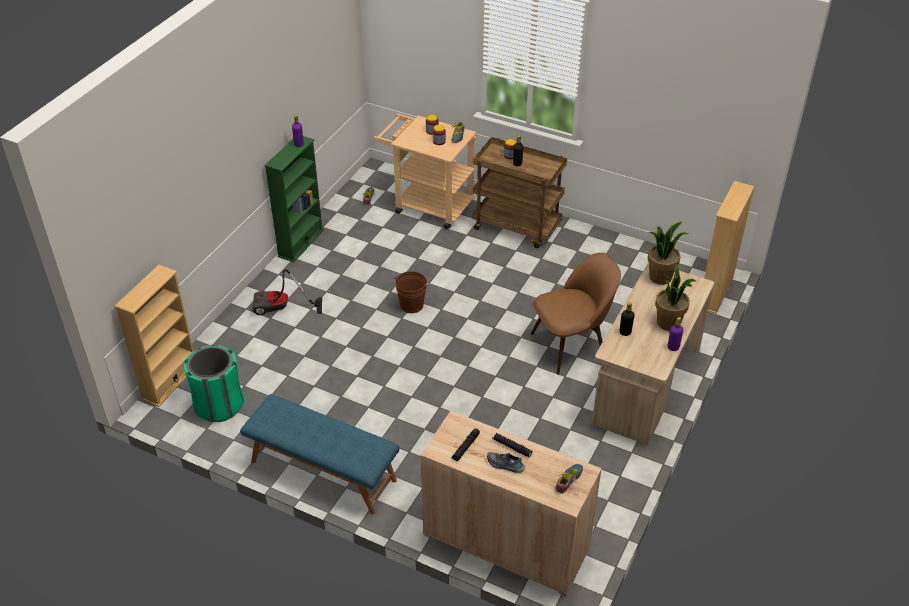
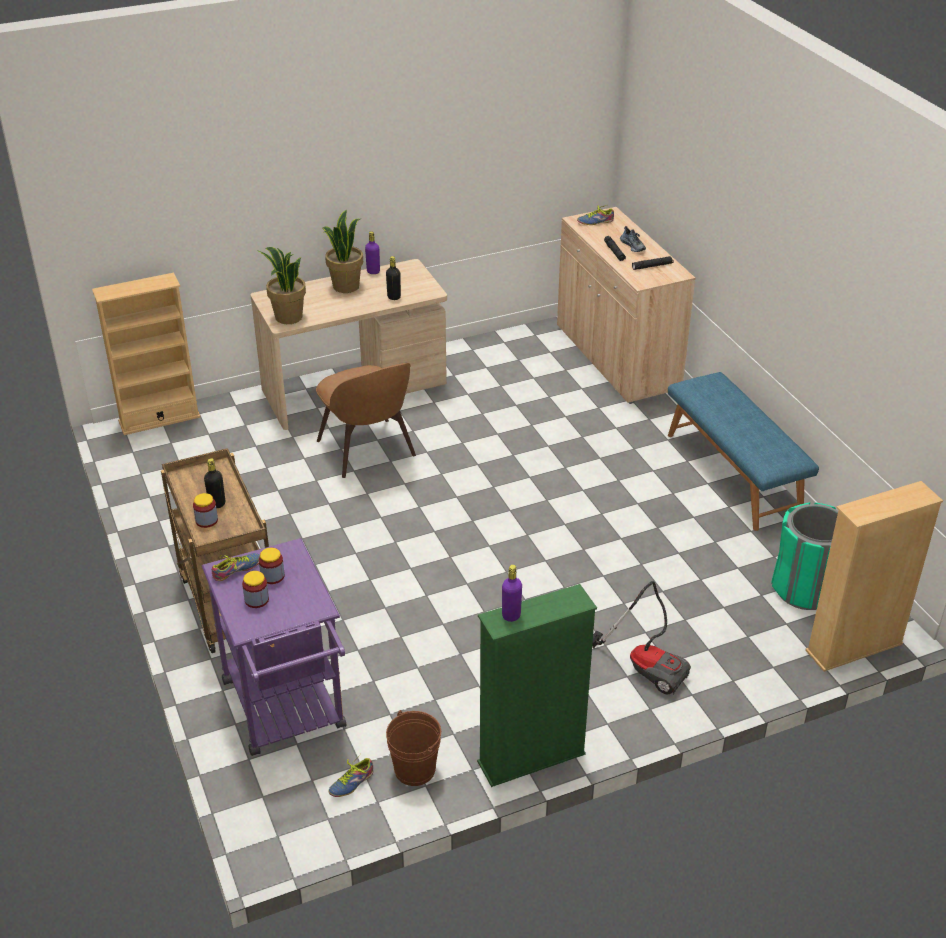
camera: 140 degrees left, 5 degrees down
beige cart [373,114,477,229] -> purple cart [202,538,346,756]
brown bucket [393,271,427,313] -> brown bucket moved to [386,710,441,786]
brown chair [531,253,621,375] -> brown chair turned 135 degrees counterclockwise [316,363,416,478]

